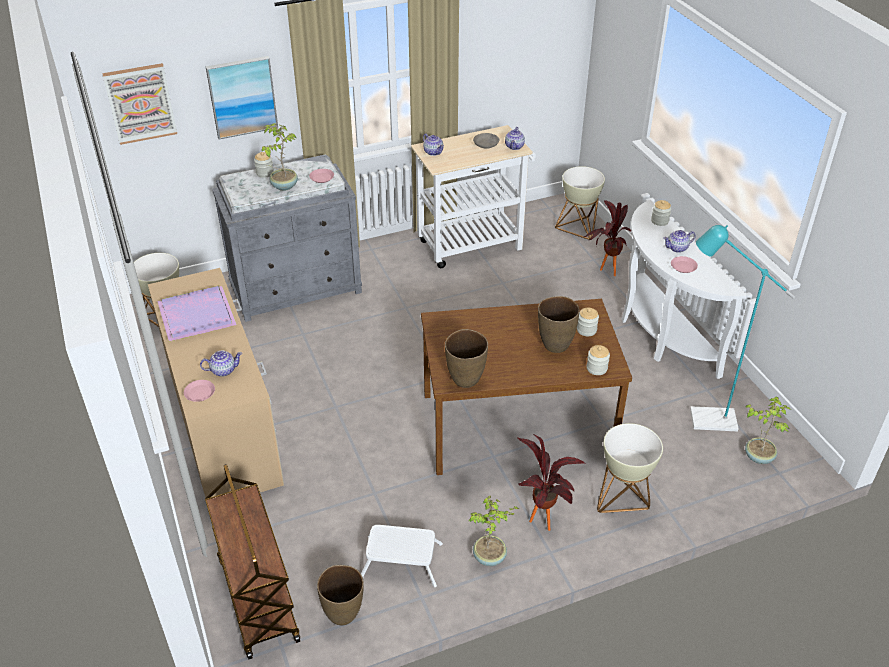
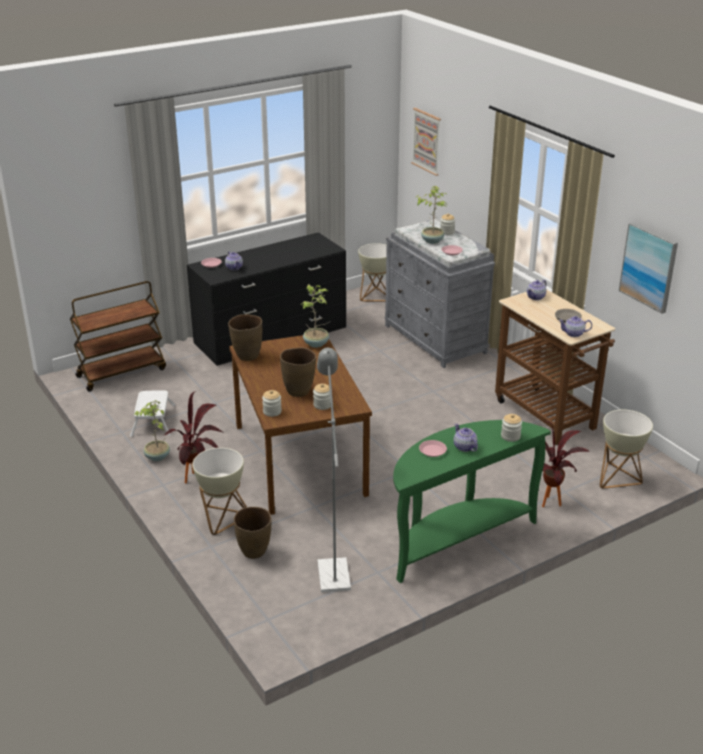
camera: 80 degrees right, 10 degrees down
beige dresser [148,268,284,498] -> black dresser [187,232,346,366]
purple tray [157,286,237,342] -> none
picture [206,56,278,139] -> picture moved to [619,222,678,314]
brown vase [317,565,364,625] -> brown vase moved to [234,507,272,559]
white cart [411,125,536,268] -> brown cart [495,289,615,445]
white console table [622,200,748,379] -> green console table [393,420,551,583]
turquoise floor lamp [690,225,795,432] -> grey floor lamp [317,348,351,593]
potted plant [745,397,791,464] -> potted plant moved to [302,284,329,348]

